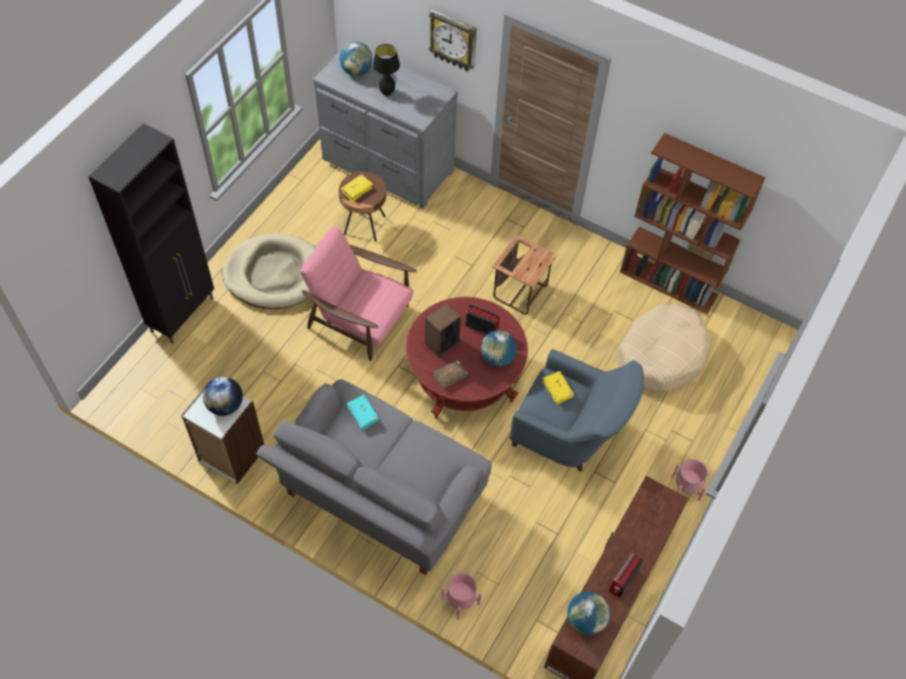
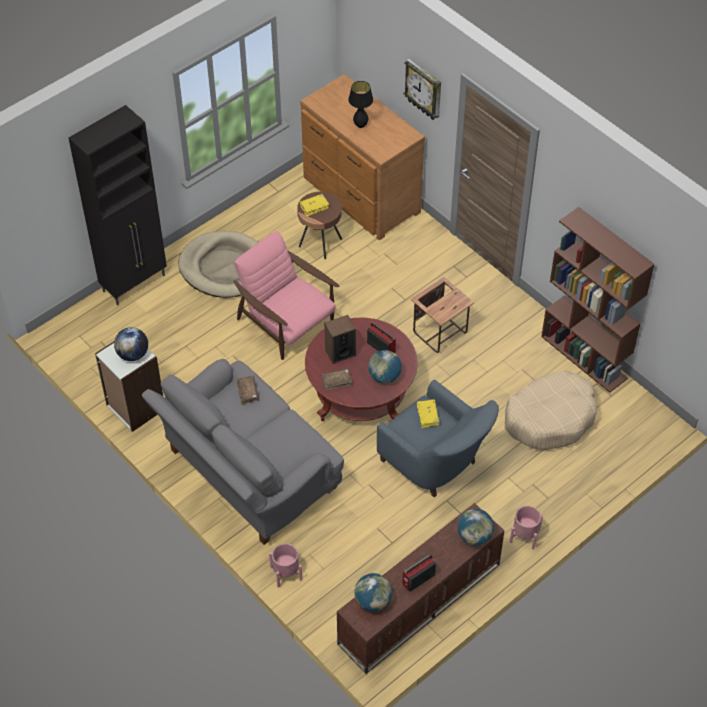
camera: 20 degrees right, 5 degrees down
grey dresser [313,42,458,209] -> brown dresser [300,74,425,240]
globe [339,42,372,76] -> globe moved to [458,509,494,545]
turquoise book [347,395,380,430] -> brown book [236,376,259,405]

